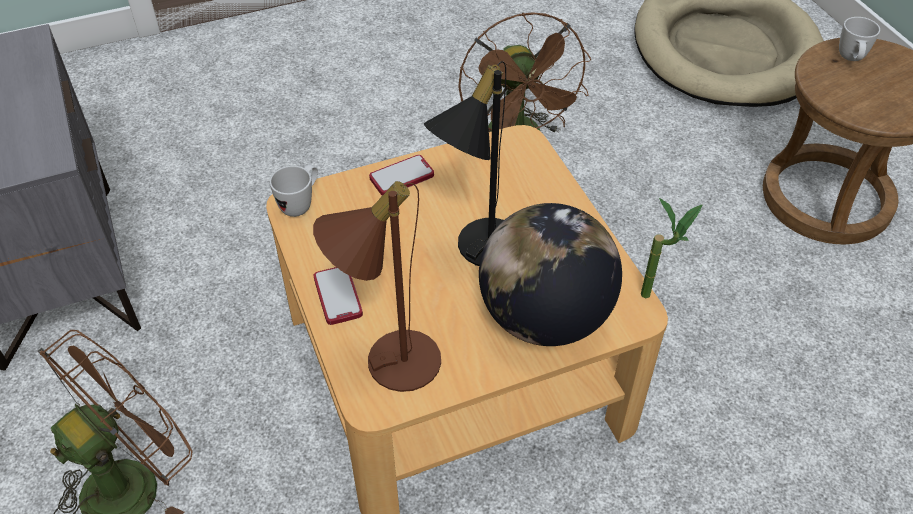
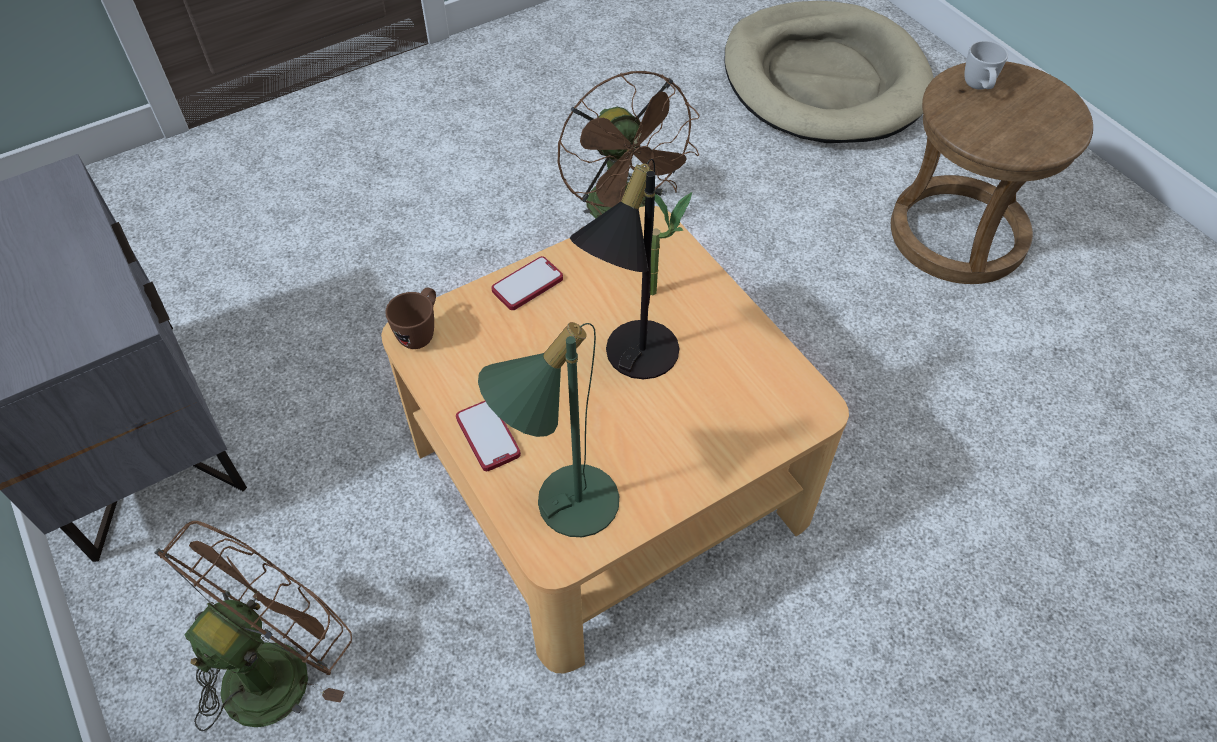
camera: 10 degrees left, 5 degrees up
white mug [270,165,318,217] -> brown mug [386,288,436,349]
brown table lamp [313,181,441,392] -> green table lamp [478,322,619,537]
globe [479,203,622,346] -> none
potted plant [641,198,703,298] -> potted plant moved to [650,192,692,295]

